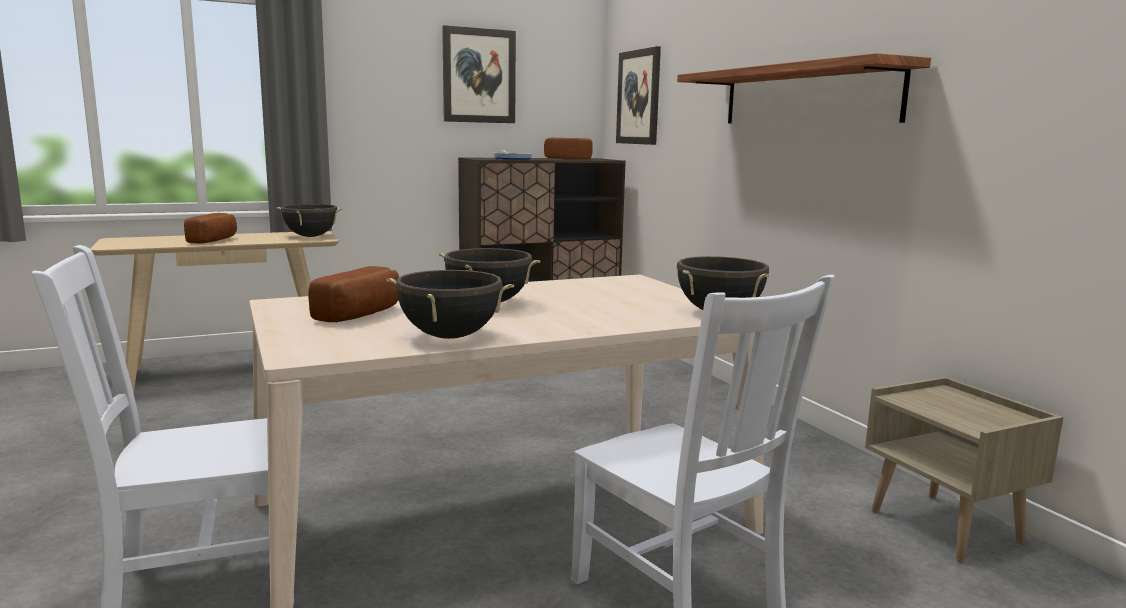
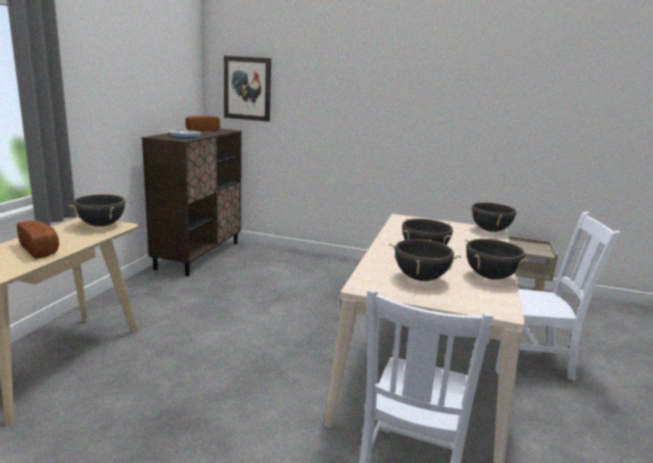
camera: 50 degrees left, 5 degrees up
bread [308,266,399,322] -> black cooking pot [389,239,461,281]
picture [442,25,516,123] -> none
shelf [677,53,931,123] -> none

